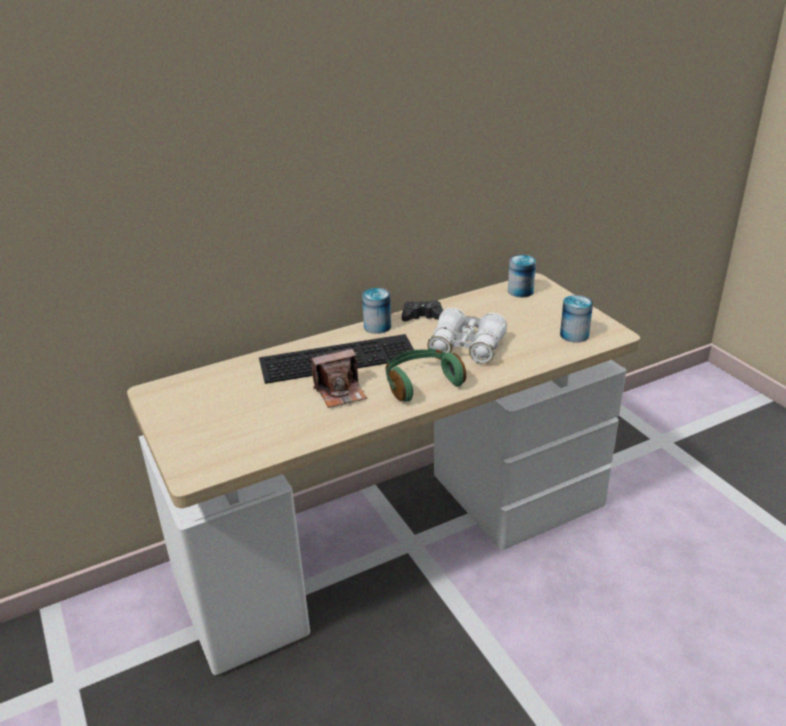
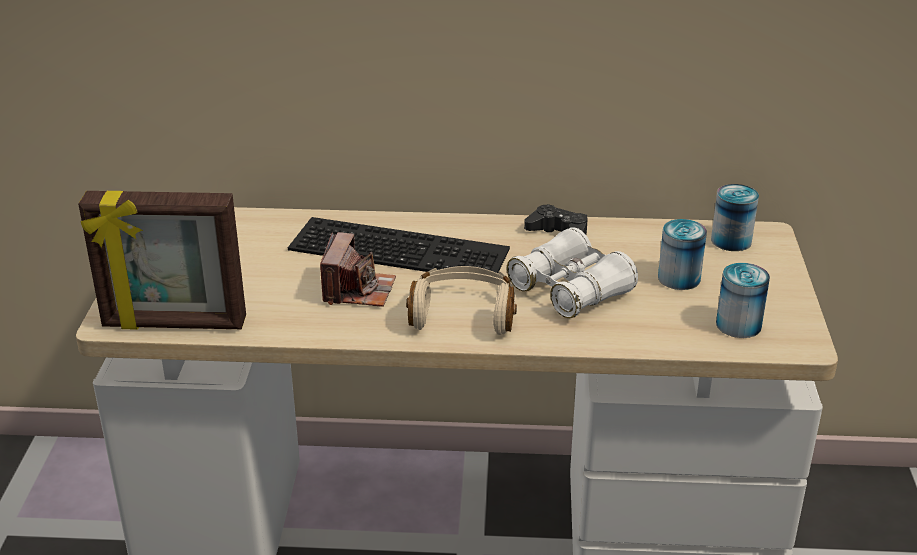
camera: 30 degrees right, 0 degrees up
camera [311,347,367,408] -> camera turned 90 degrees counterclockwise [320,232,396,307]
can [362,288,391,334] -> can moved to [658,219,707,290]
green headphones [386,348,466,402] -> beige headphones [406,266,517,335]
none -> picture frame [78,191,246,330]

